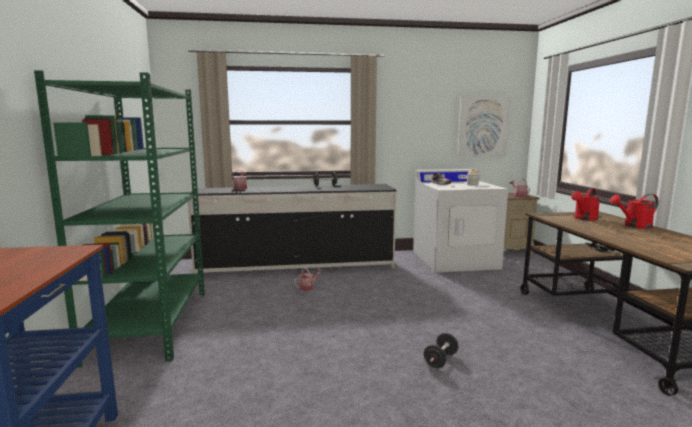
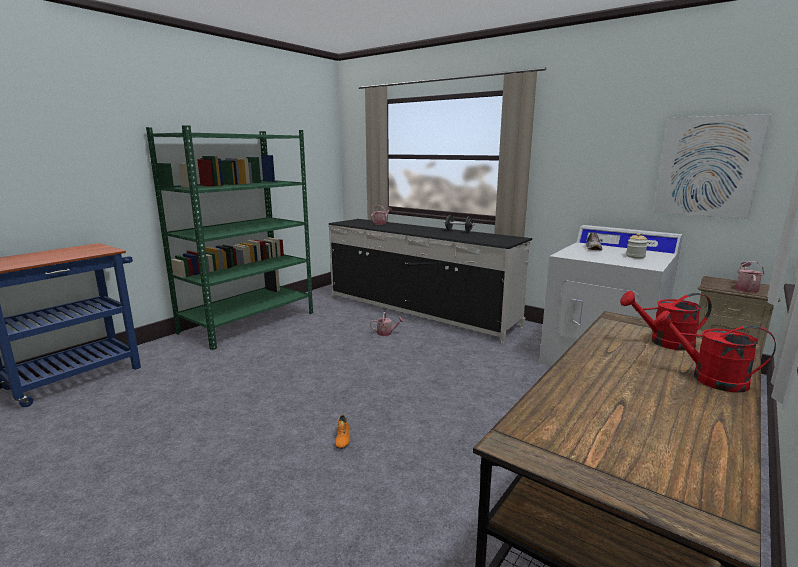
camera: 45 degrees right, 5 degrees up
black dumbbell [424,333,459,368] -> orange shoe [335,415,350,449]

